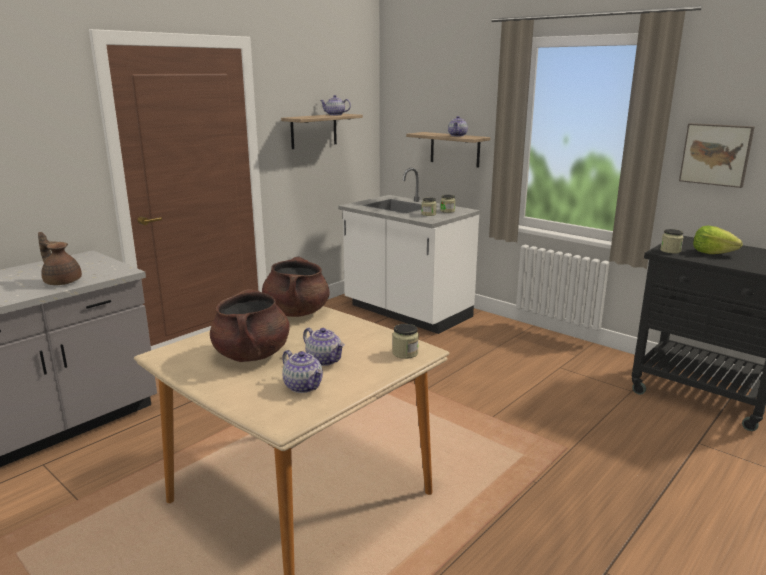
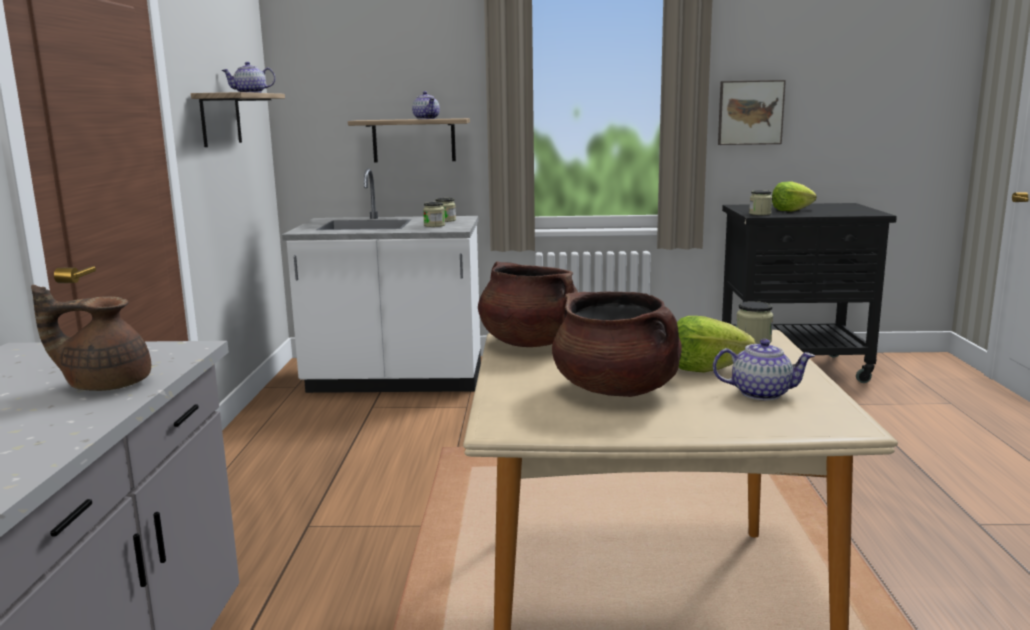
camera: 40 degrees left, 5 degrees down
teapot [303,328,345,366] -> lettuce [677,316,755,372]

